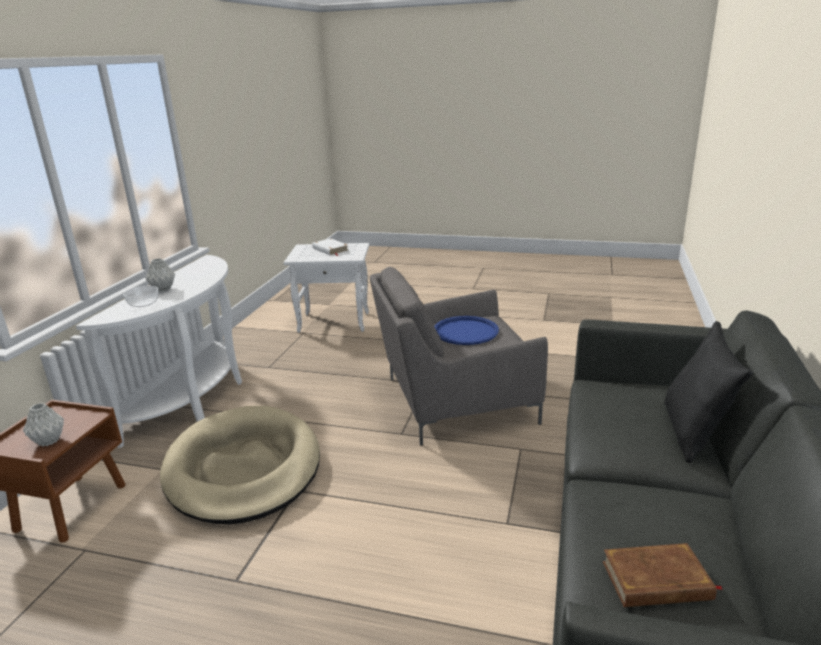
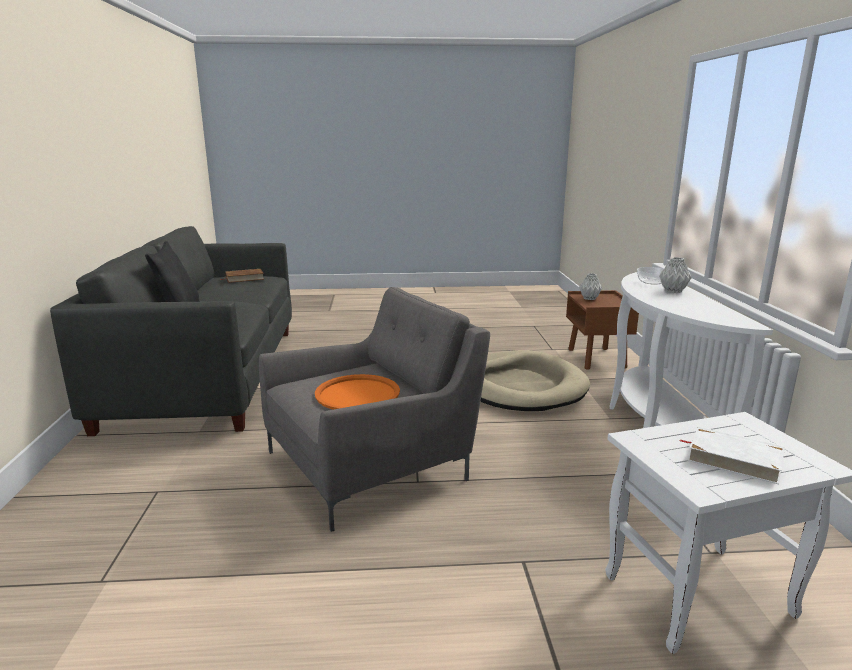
camera: 160 degrees right, 5 degrees down
blue tray [434,316,499,345] -> orange tray [315,374,400,410]

